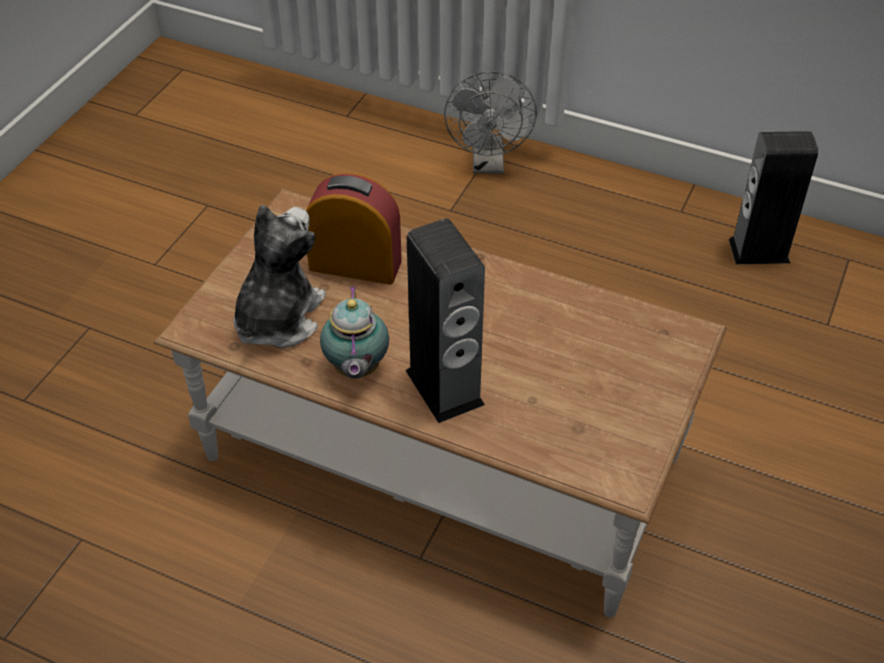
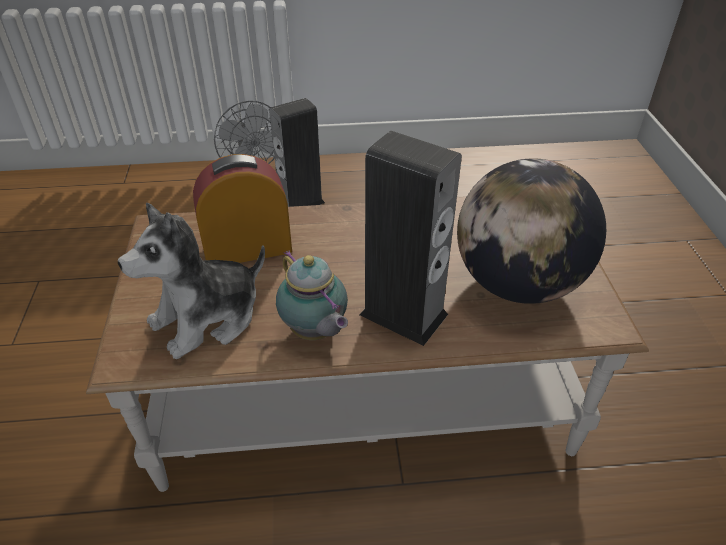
camera: 30 degrees left, 5 degrees down
plush toy [234,204,326,348] -> plush toy turned 120 degrees counterclockwise [118,203,265,359]
speaker [729,131,818,264] -> speaker moved to [269,98,325,207]
none -> globe [457,159,606,304]

